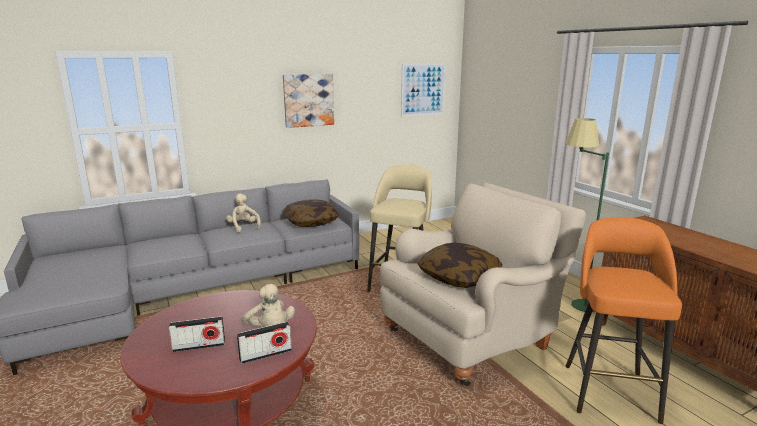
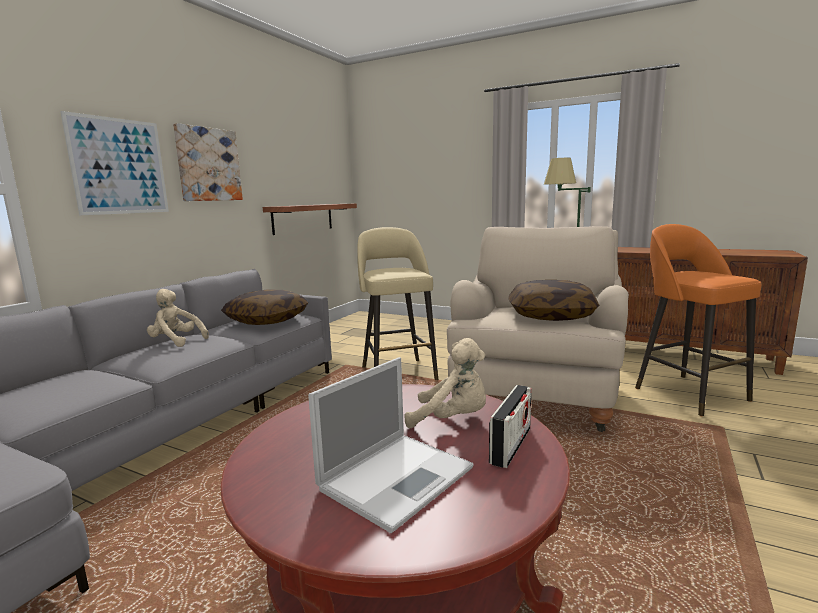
camera: 35 degrees left, 5 degrees down
radio [169,316,225,352] -> laptop [308,357,474,533]
picture [401,63,446,116] -> picture moved to [60,111,169,215]
none -> shelf [263,204,357,235]

